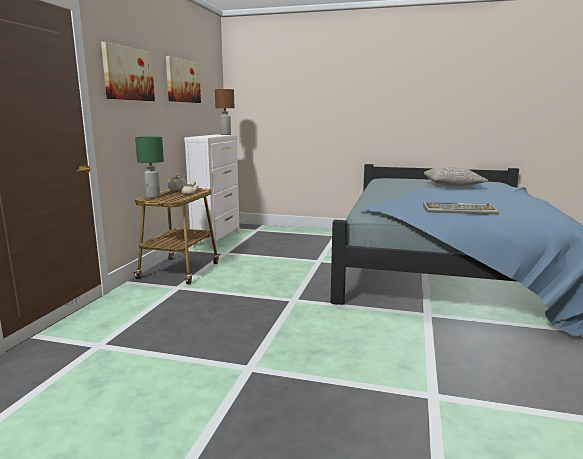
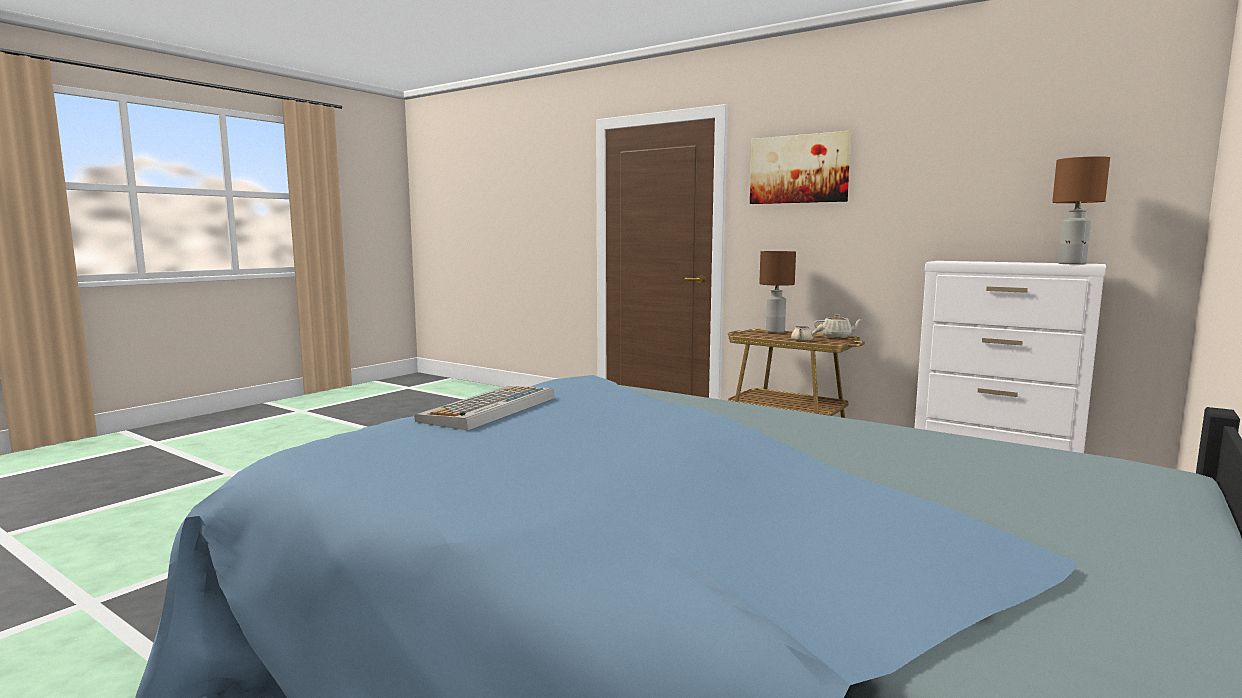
camera: 110 degrees right, 5 degrees down
green table lamp [135,137,164,197] -> brown table lamp [759,251,796,333]
picture [166,56,201,103] -> none
grey pillow [424,167,489,187] -> none

